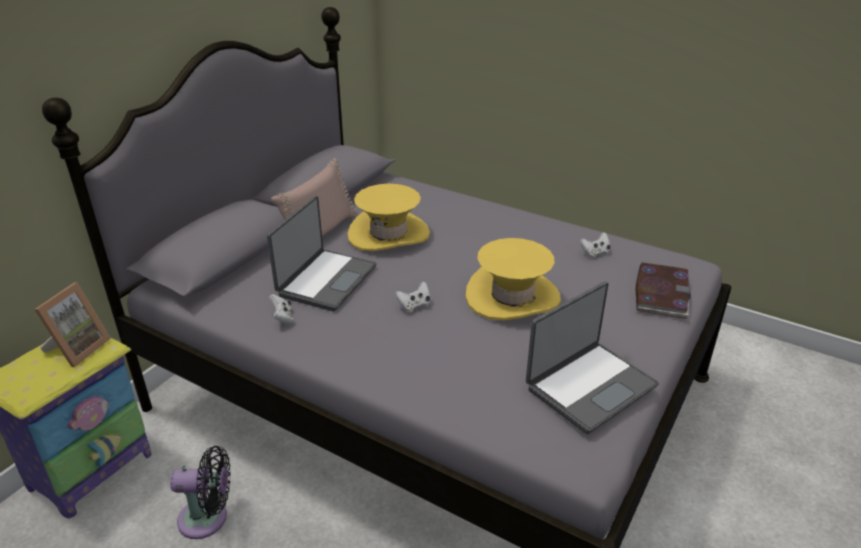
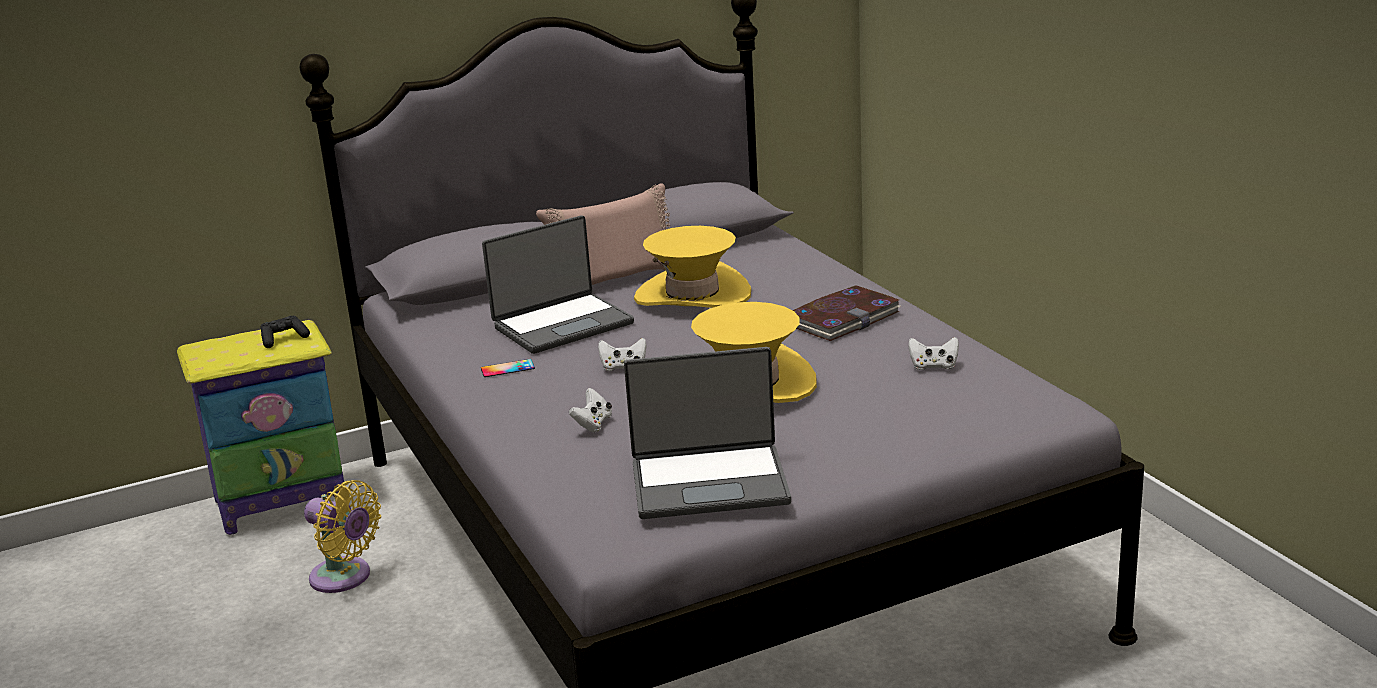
camera: 35 degrees right, 10 degrees down
picture frame [34,282,111,367] -> black game controller [260,316,310,348]
black fan [170,446,231,539] -> yellow fan [304,480,381,593]
white game controller [269,294,294,324] -> white game controller moved to [569,388,612,432]
book [635,263,691,319] -> book moved to [793,285,900,341]
none -> phone [481,359,535,377]

